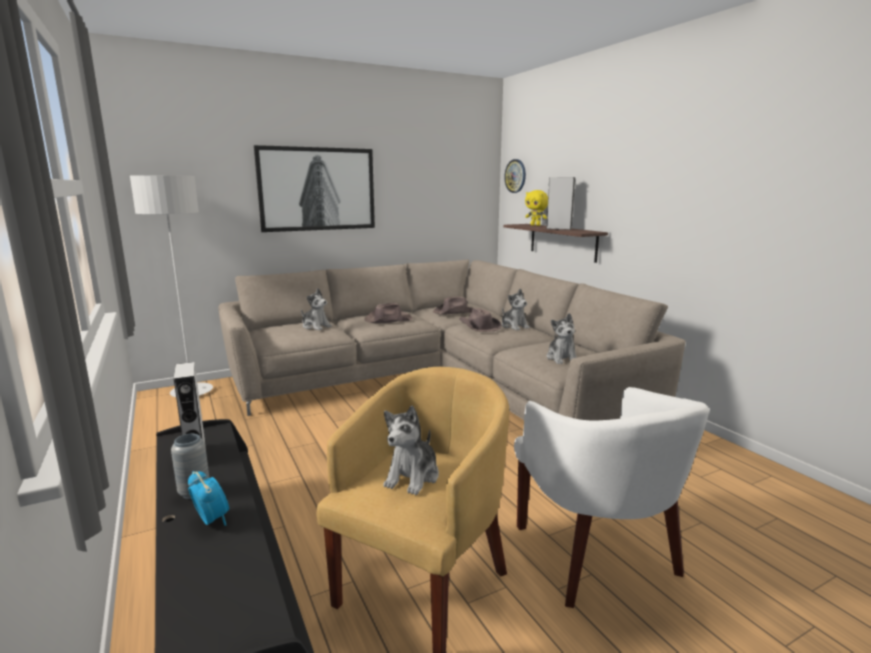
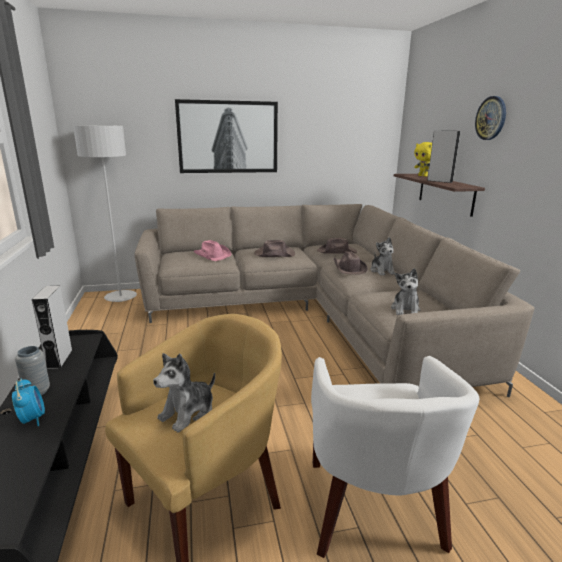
camera: 15 degrees right, 5 degrees up
plush toy [301,288,332,330] -> pink hat [193,240,232,261]
wall clock [504,159,526,193] -> wall clock moved to [475,96,506,140]

